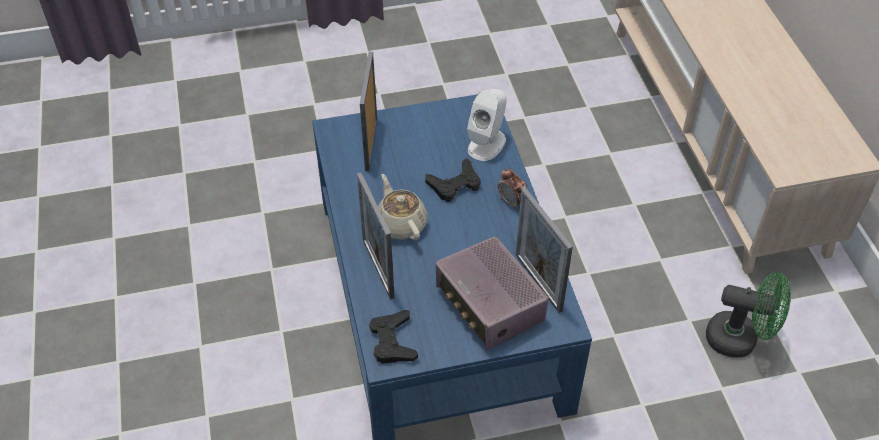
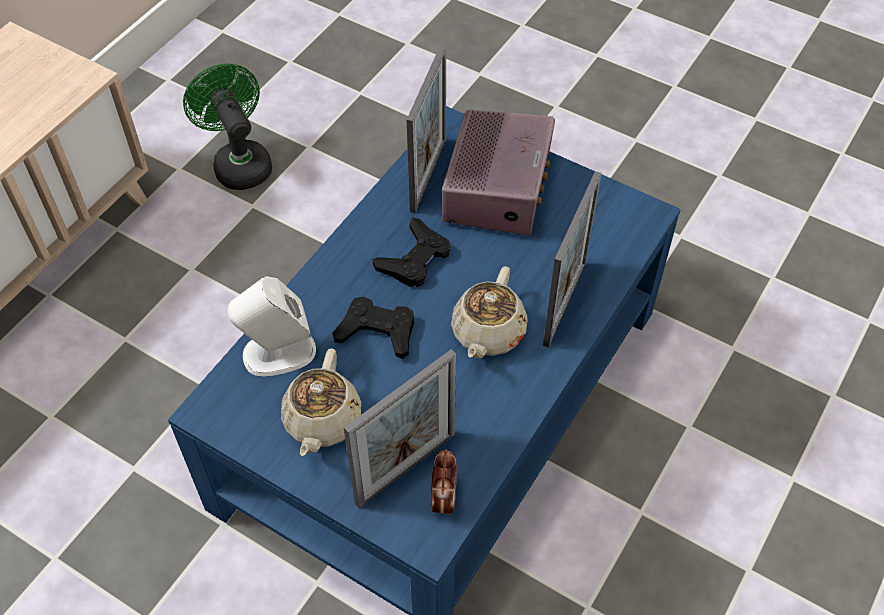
camera: 135 degrees left, 5 degrees up
black game controller [369,310,418,364] -> black game controller moved to [373,217,450,287]
alarm clock [498,168,527,210] -> alarm clock moved to [431,449,457,515]
none -> beige teapot [281,349,361,456]

